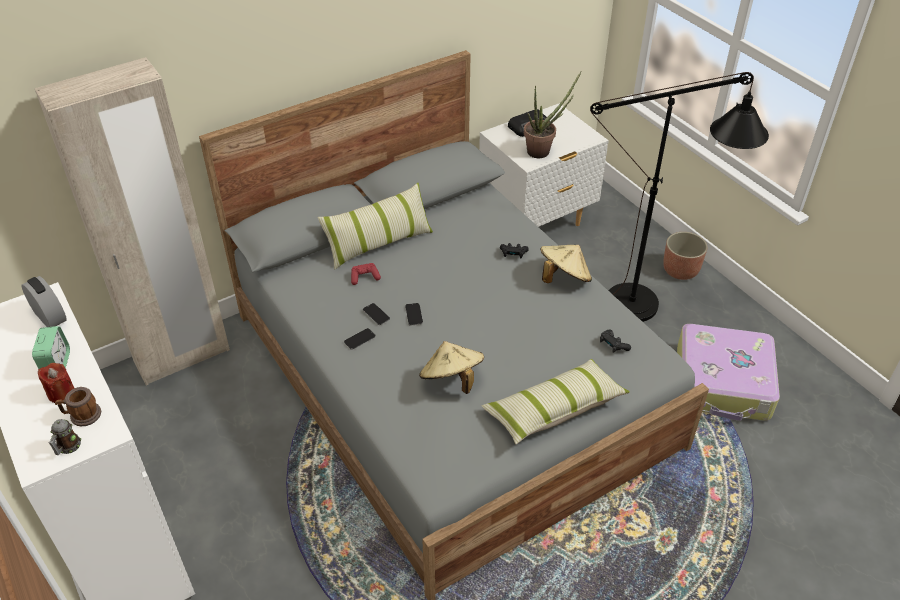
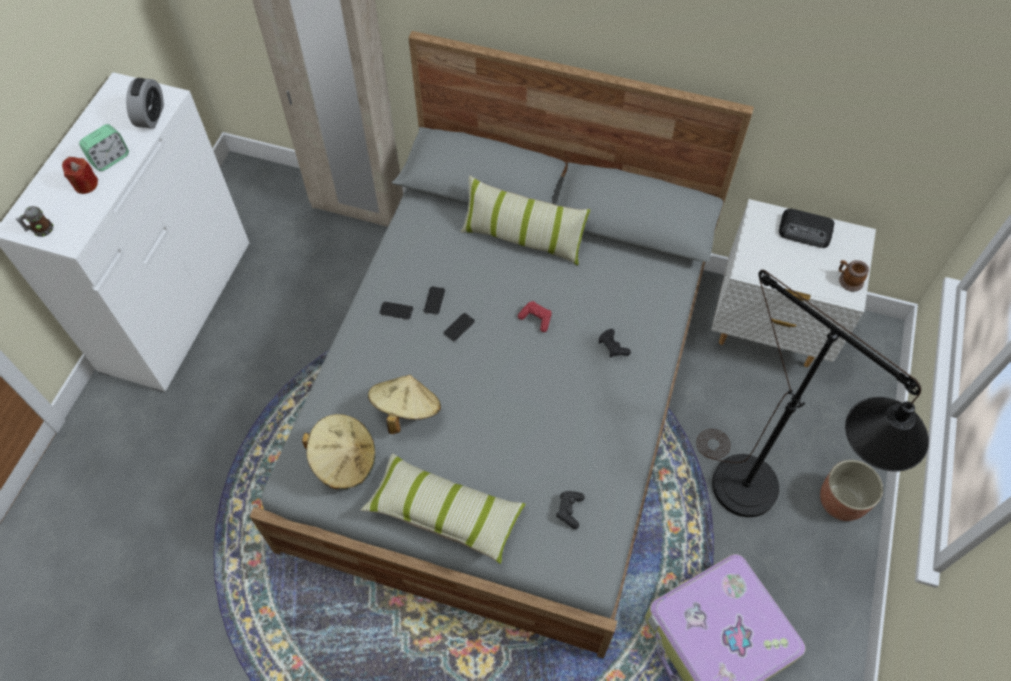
camera: 50 degrees right, 15 degrees up
mug [55,387,101,426] -> mug moved to [839,260,869,292]
red game controller [351,263,381,285] -> red game controller moved to [518,301,552,332]
potted plant [524,72,581,158] -> none
beige hat [540,245,592,283] -> beige hat moved to [302,414,376,490]

